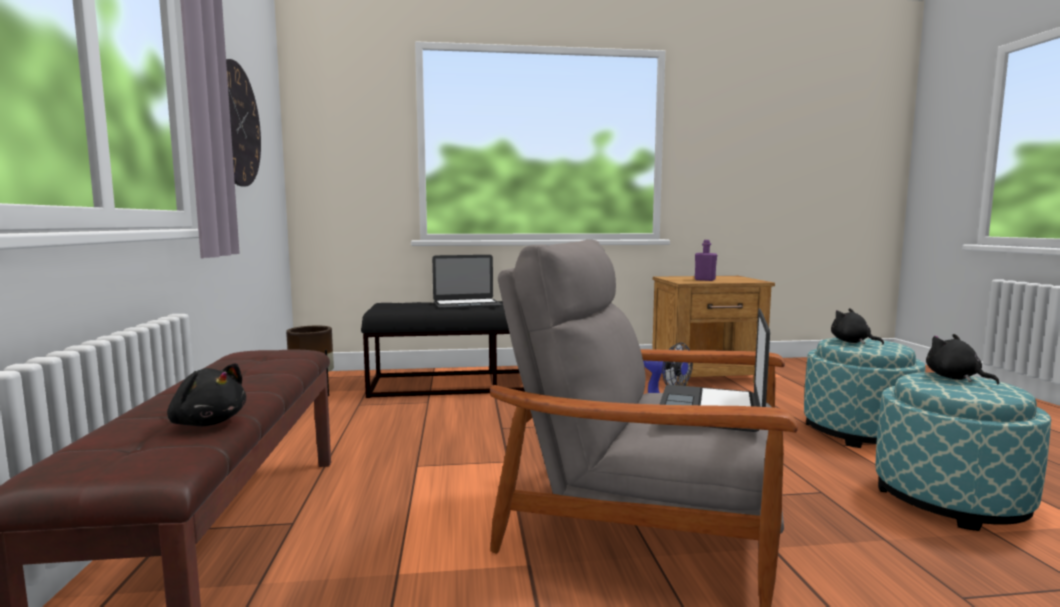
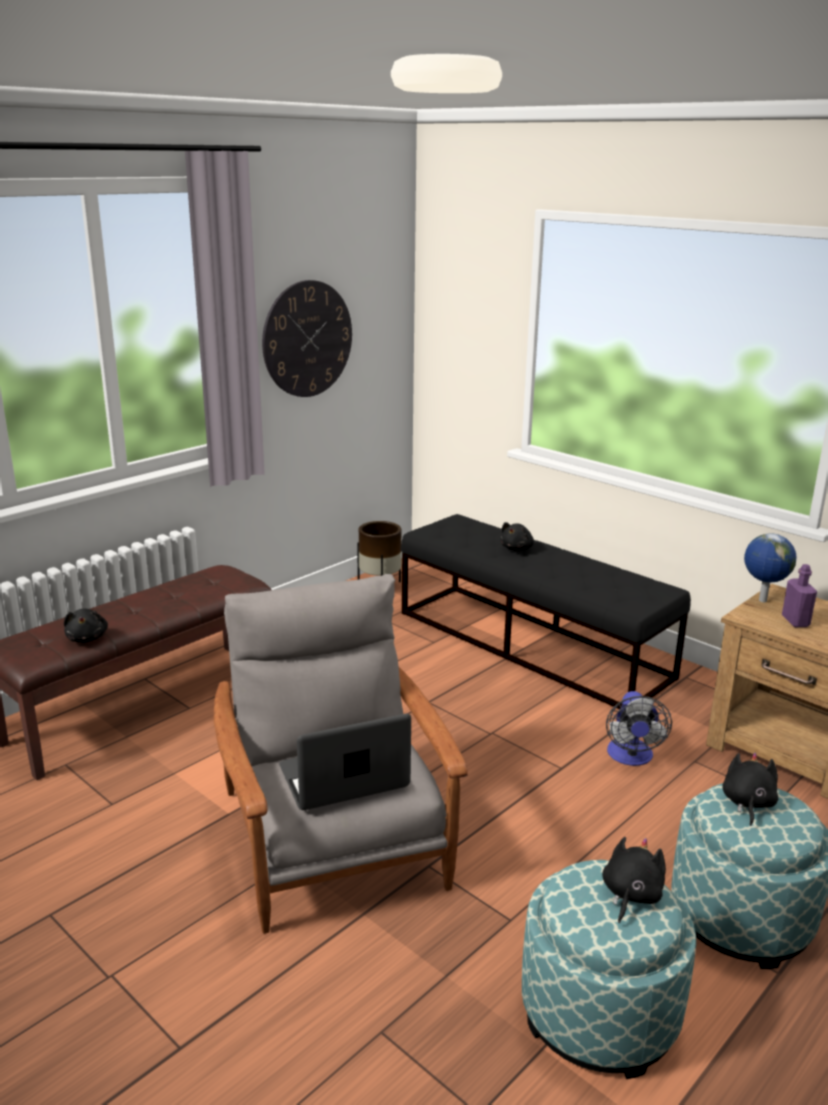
camera: 50 degrees right, 15 degrees up
laptop [432,255,502,309] -> black plush toy [500,522,534,551]
none -> globe [744,534,796,602]

